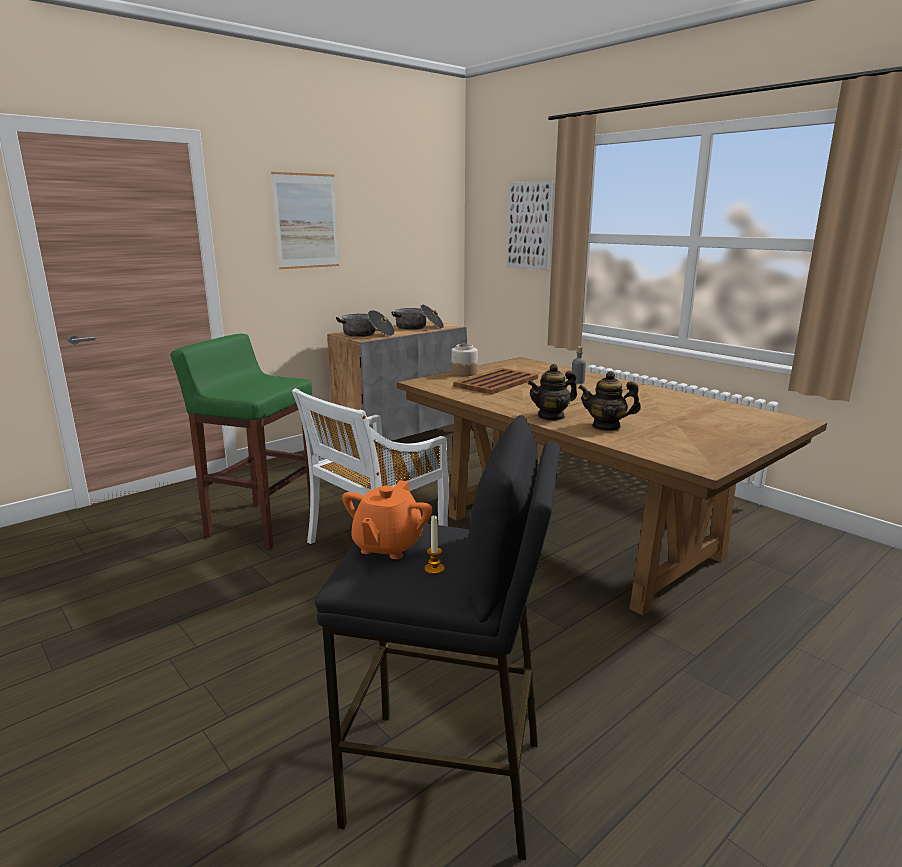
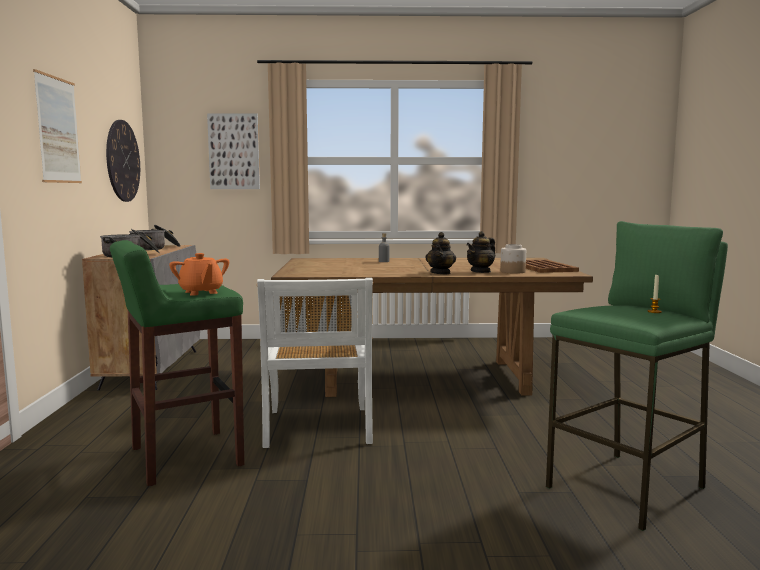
camera: 50 degrees left, 10 degrees down
black stool [315,415,560,860] -> green stool [546,221,728,531]
orange teapot [342,480,432,559] -> orange teapot moved to [169,253,229,296]
jar [452,344,478,376] -> jar moved to [500,244,526,274]
brown tray [453,368,538,395] -> brown tray moved to [526,260,579,273]
none -> wall clock [106,120,140,202]

